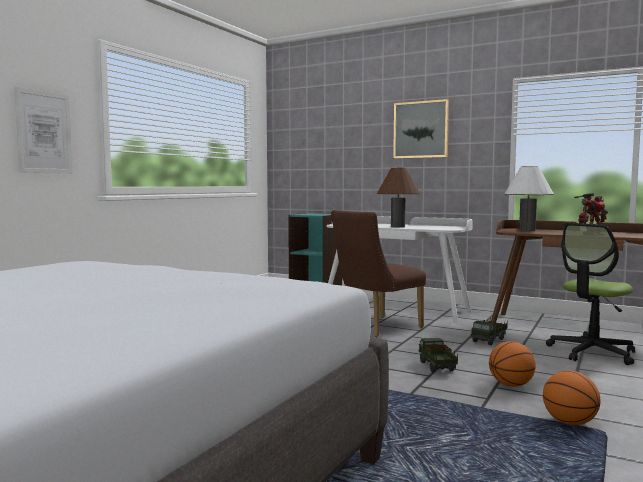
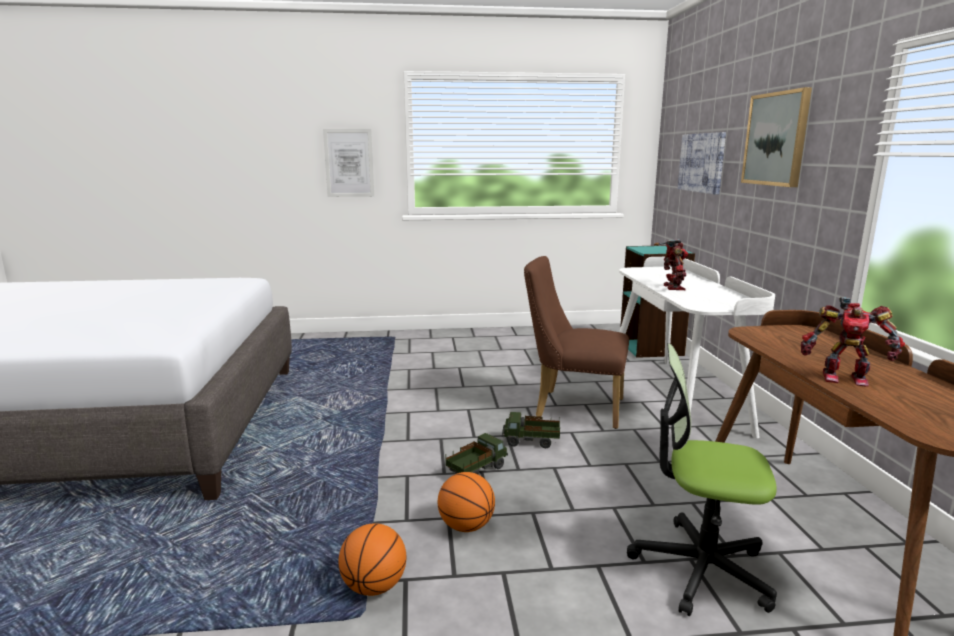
camera: 55 degrees right, 10 degrees up
brown table lamp [377,168,420,228] -> toy robot [654,239,688,290]
toy truck [471,318,508,345] -> toy truck moved to [502,412,560,448]
white table lamp [504,166,554,231] -> none
none -> picture [678,132,726,195]

